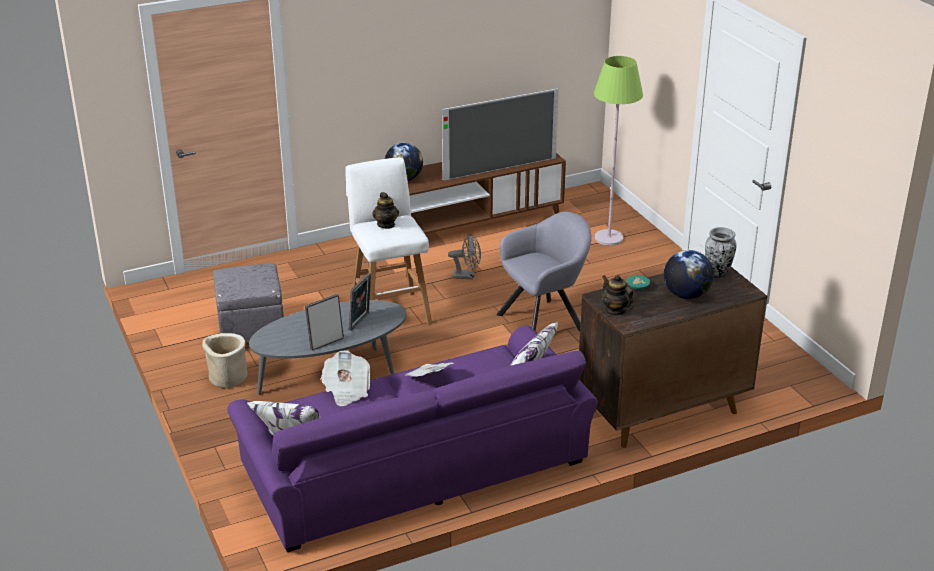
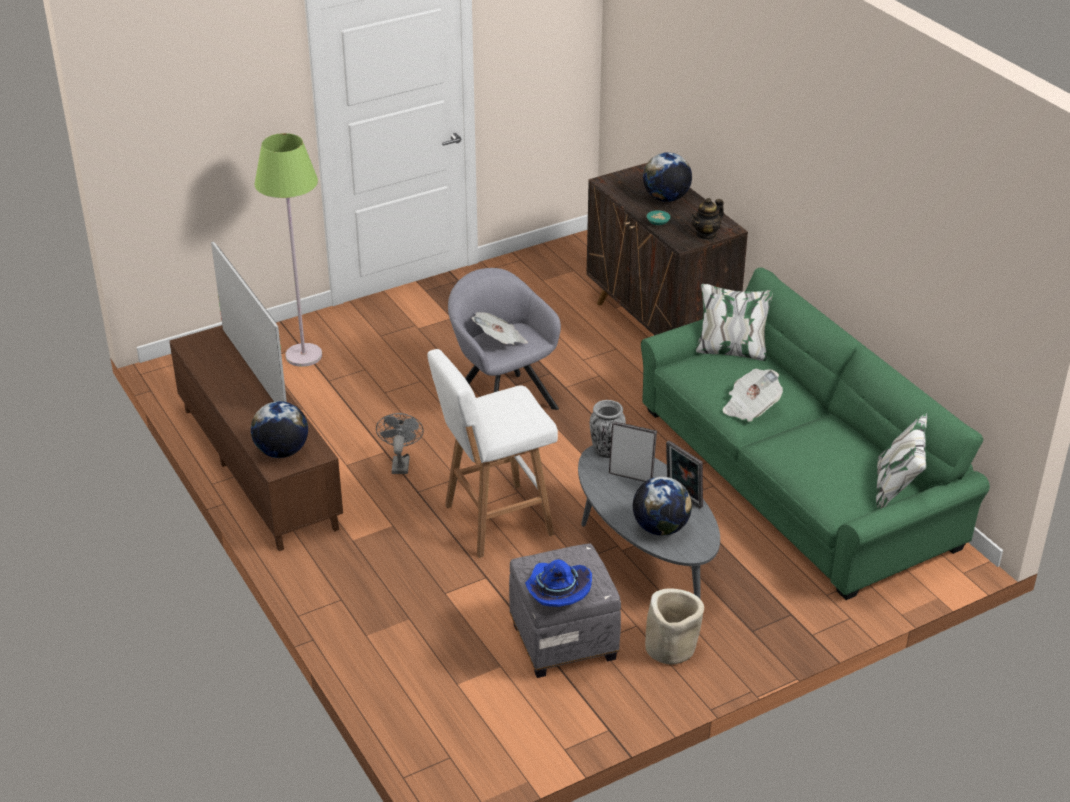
camera: 95 degrees left, 5 degrees up
purple sofa [227,322,598,552] -> green sofa [641,267,990,600]
newspaper [321,350,371,406] -> newspaper moved to [471,312,528,345]
teapot [372,192,399,229] -> none
vase [705,227,737,279] -> vase moved to [590,400,626,458]
none -> blue hat [525,559,592,607]
none -> globe [633,477,692,536]

